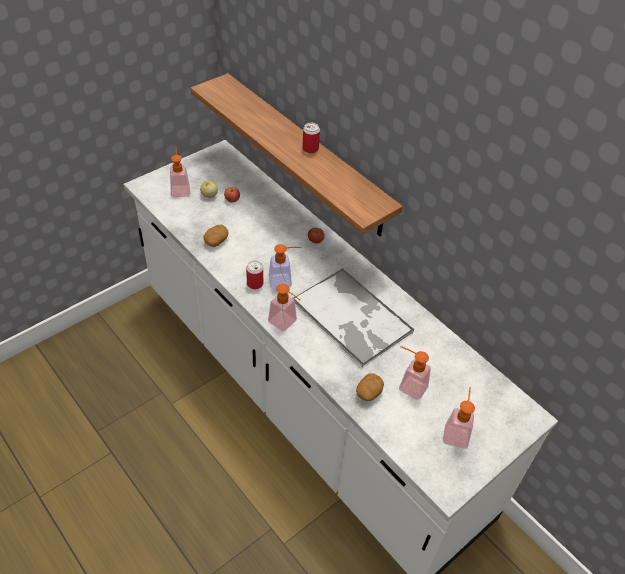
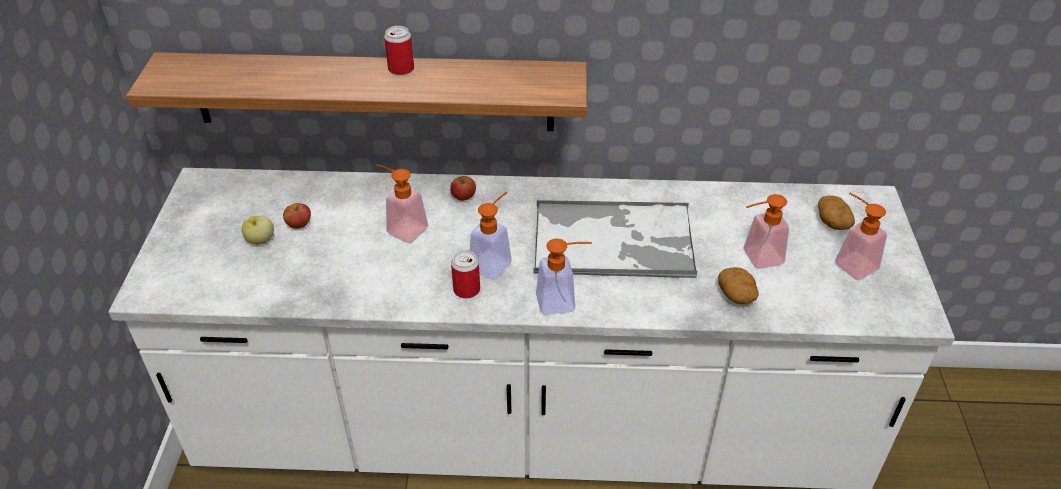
camera: 45 degrees left, 5 degrees down
soap dispenser [170,148,190,198] -> soap dispenser moved to [376,164,428,243]
potato [203,225,229,247] -> potato moved to [818,195,855,230]

